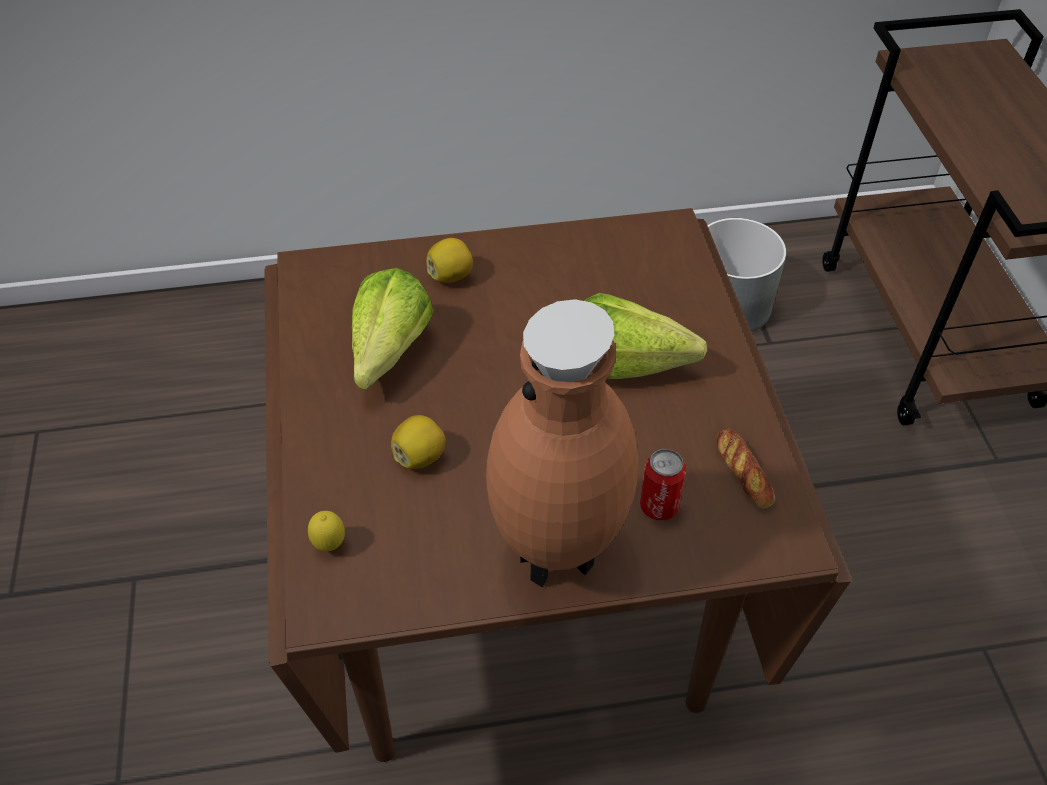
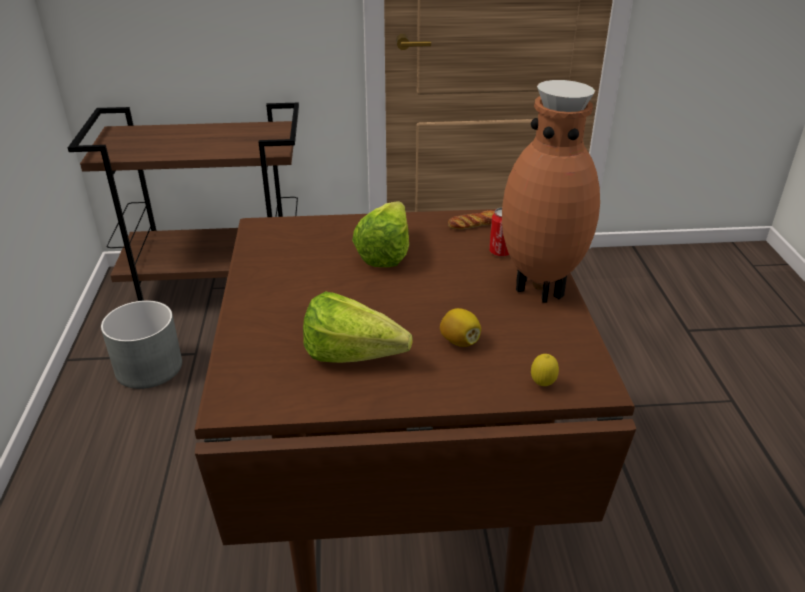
camera: 85 degrees left, 15 degrees down
lemon [426,238,473,283] -> none

